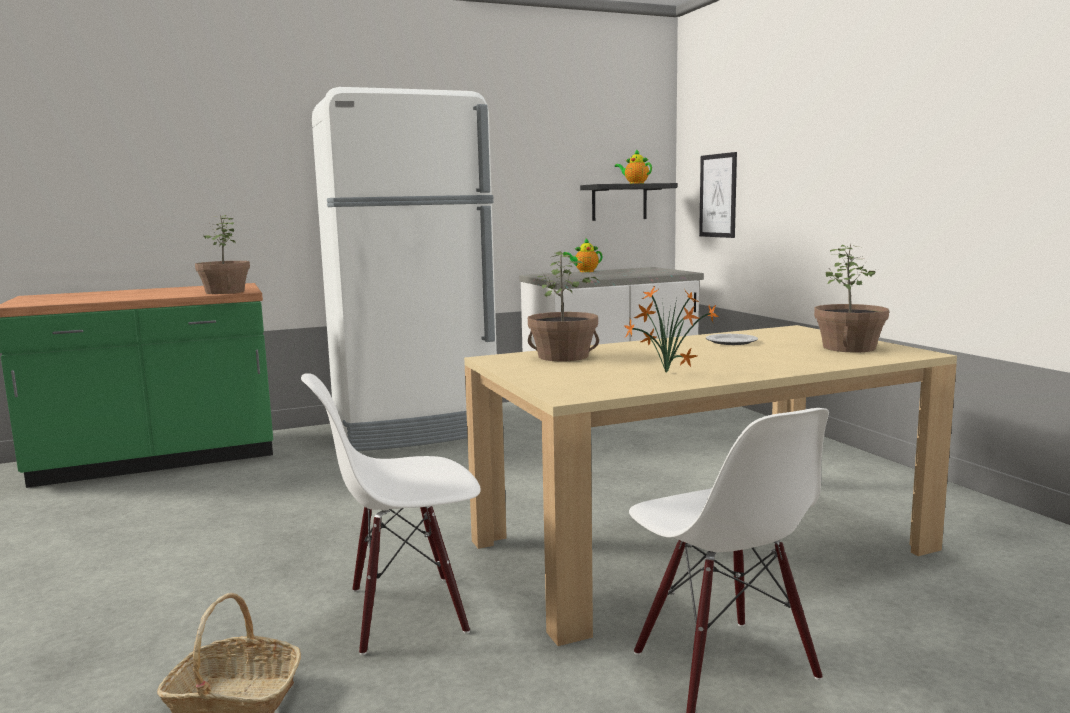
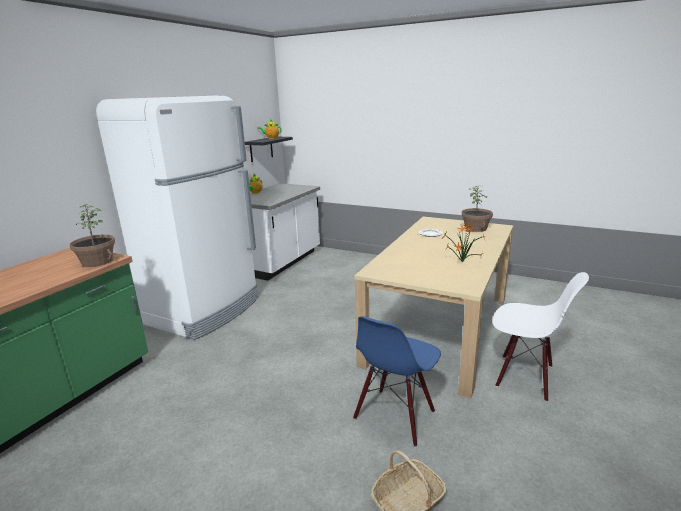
camera: 40 degrees left, 10 degrees up
white chair [301,373,481,655] -> blue chair [353,316,441,447]
potted plant [528,251,599,361] -> none
picture [699,152,737,238] -> none

